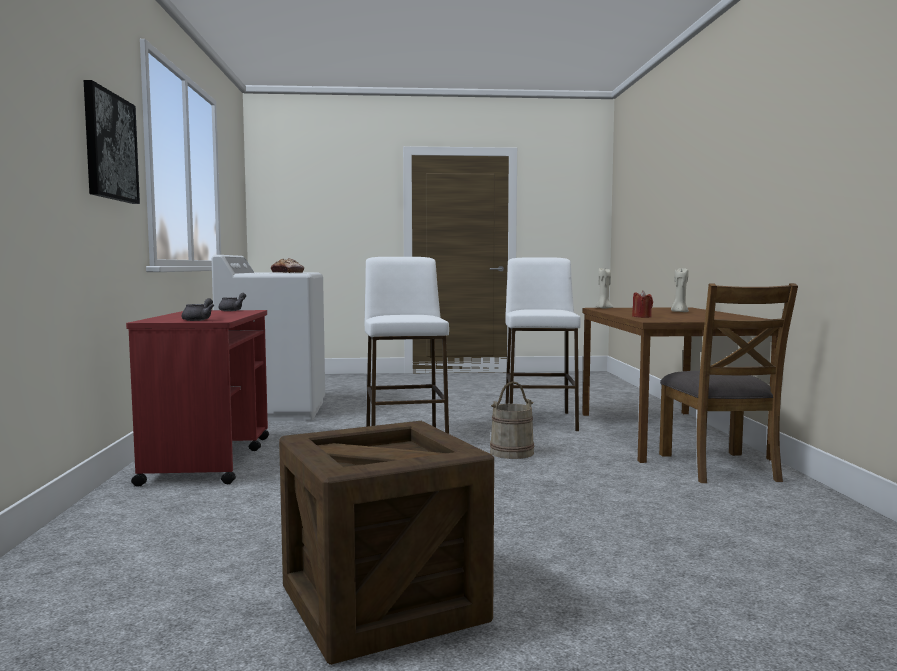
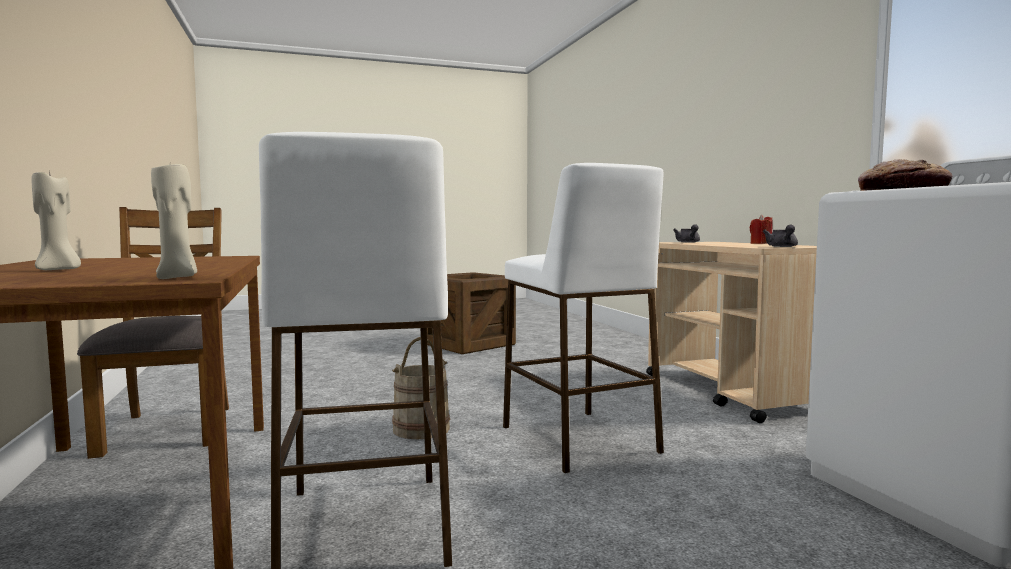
camera: 165 degrees right, 0 degrees up
picture [84,80,140,204] -> none
red cart [126,310,269,487] -> beige cart [646,242,817,423]
red candle [632,290,653,318] -> red candle moved to [750,215,773,244]

